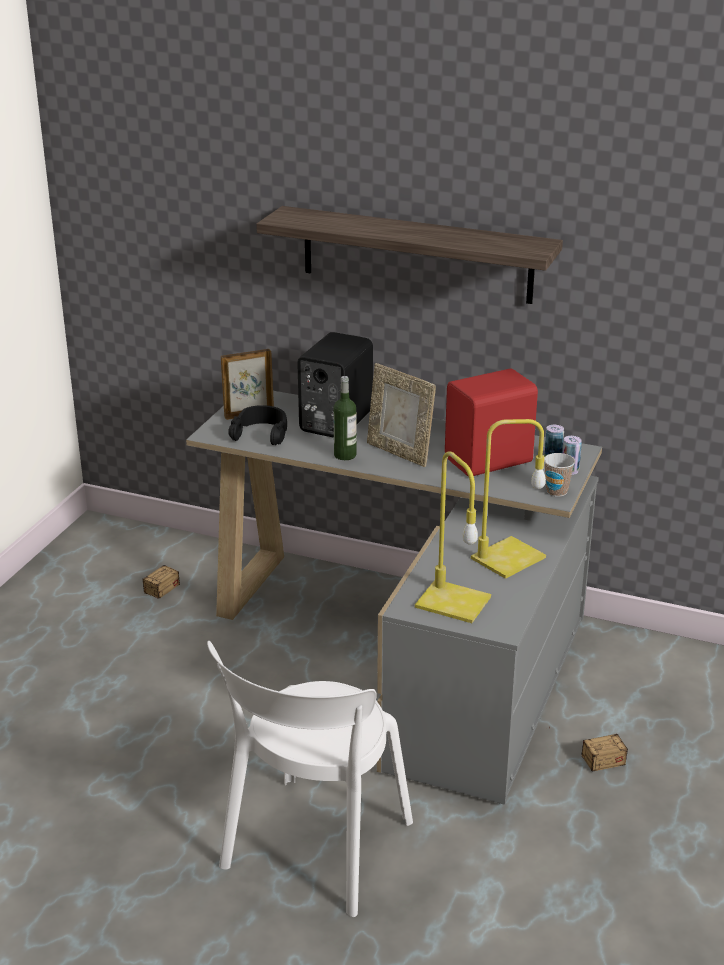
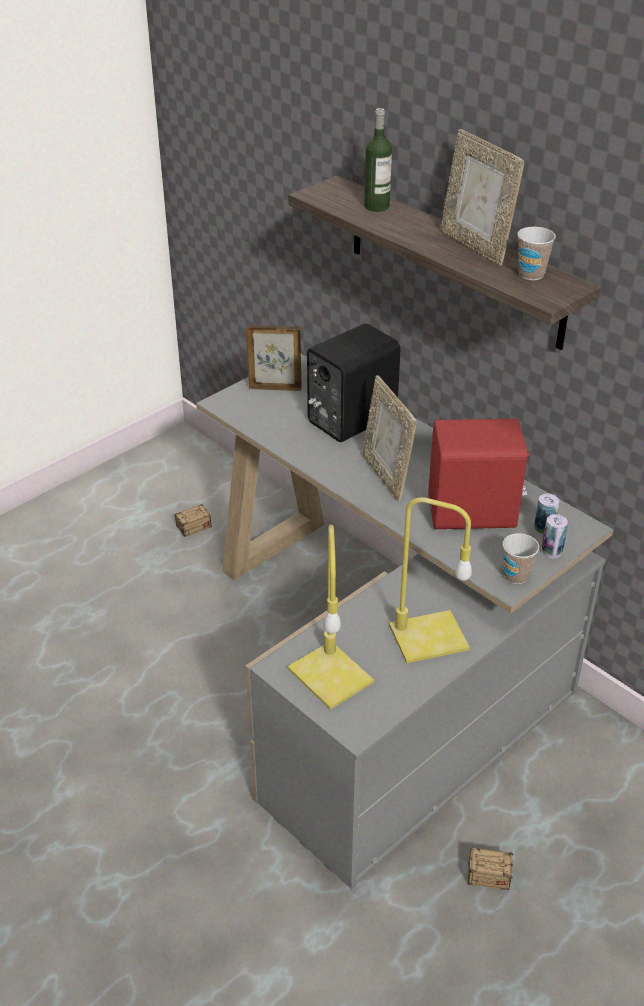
camera: 25 degrees right, 10 degrees up
white chair [207,641,413,917] -> none
black headphones [228,405,287,445] -> none
bottle [333,376,356,460] -> bottle moved to [364,108,392,212]
none -> picture frame [440,129,525,266]
none -> cup [517,227,556,280]

